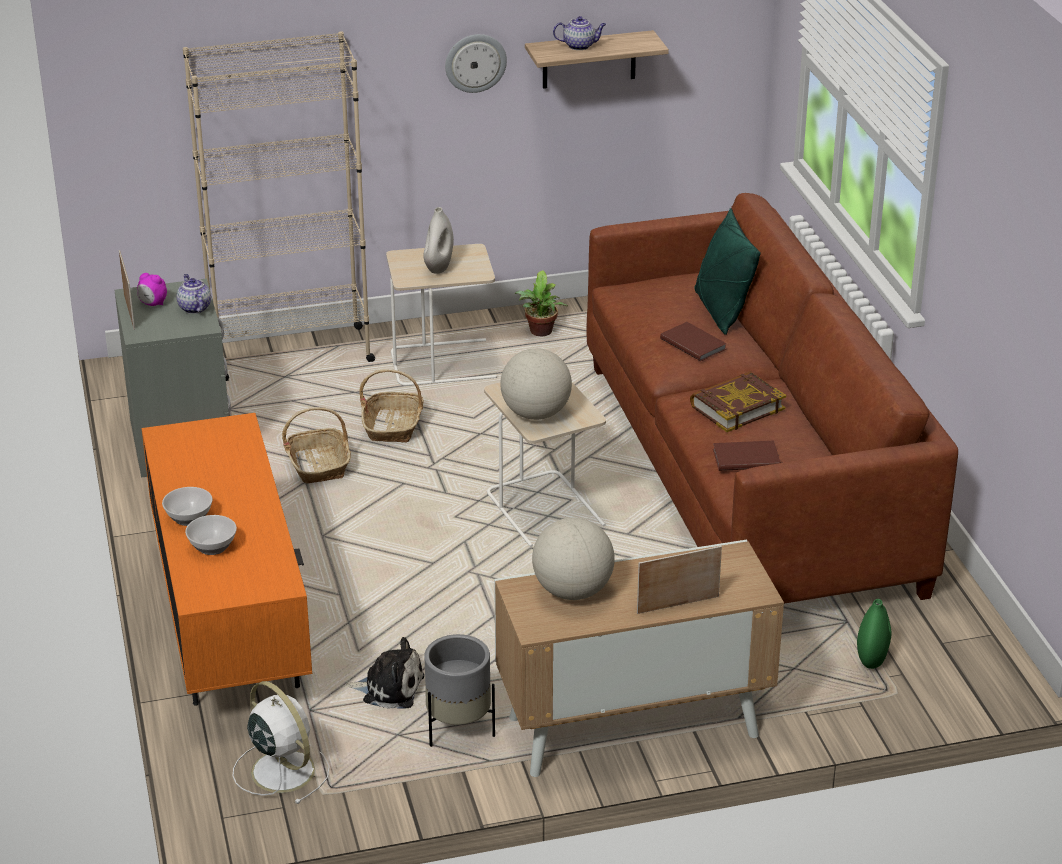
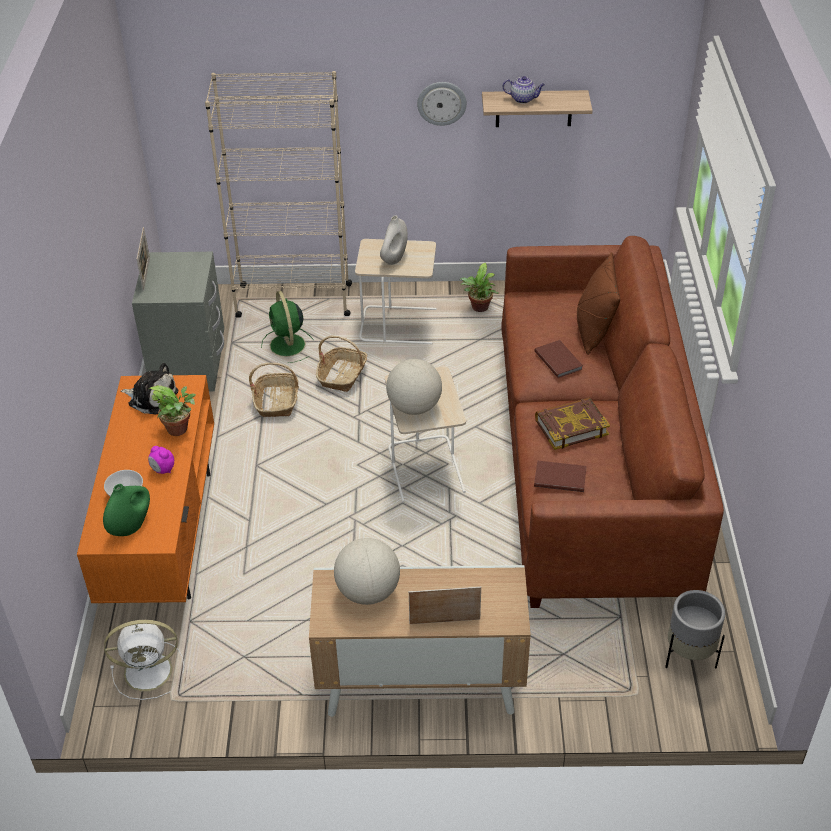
camera: 15 degrees right, 10 degrees up
alarm clock [137,273,167,306] -> alarm clock moved to [148,446,174,474]
bowl [162,487,213,526] -> none
teapot [177,274,211,314] -> none
white fan [233,681,330,804] -> white fan turned 105 degrees clockwise [104,620,184,700]
plush toy [346,637,424,709] -> plush toy moved to [121,363,179,414]
grey planter [424,634,495,747] -> grey planter moved to [665,590,725,668]
green pillow [694,208,761,335] -> brown pillow [577,252,620,355]
green vase [857,599,891,669] -> green vase moved to [103,484,150,536]
none -> potted plant [149,385,196,436]
none -> green fan [261,291,314,363]

